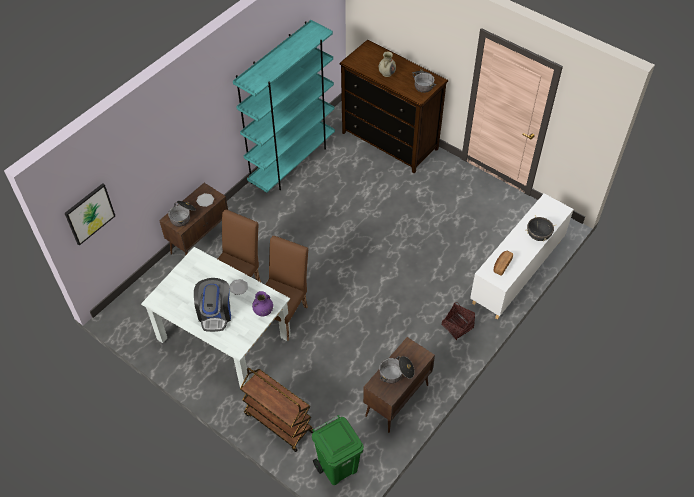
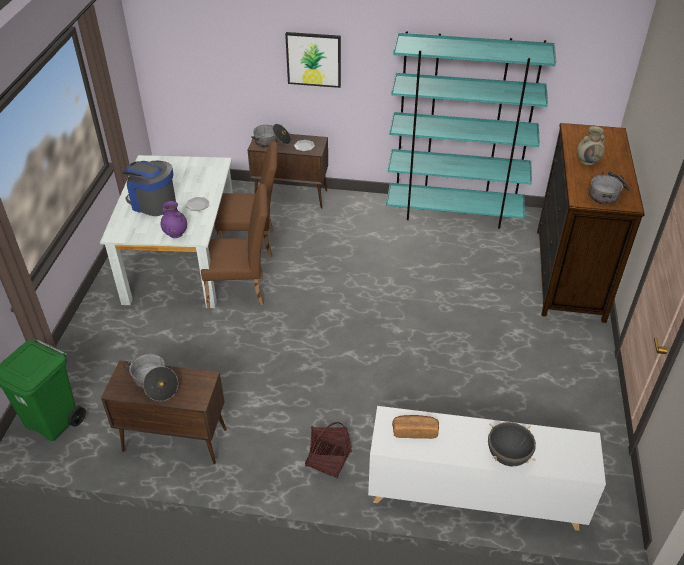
camera: 60 degrees right, 10 degrees down
picture [64,183,115,246] -> picture moved to [285,32,341,88]
coffee machine [194,278,231,332] -> coffee machine turned 60 degrees clockwise [123,161,176,216]
brown cart [240,367,313,452] -> none

